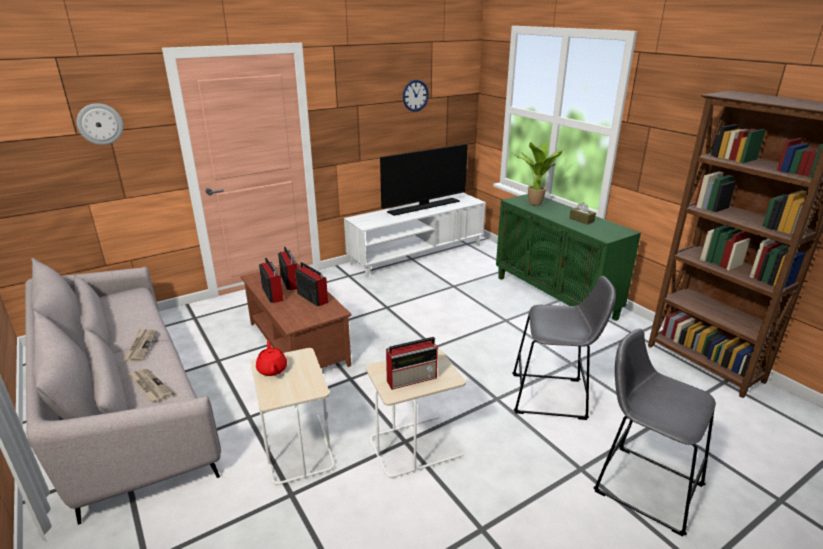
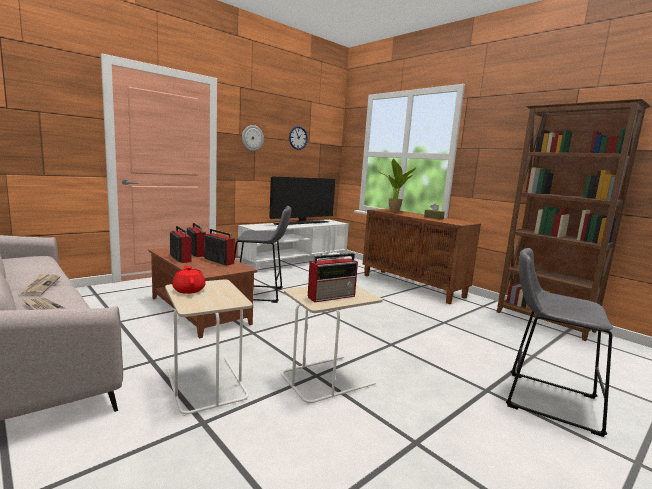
camera: 10 degrees left, 15 degrees down
wall clock [76,103,123,145] -> wall clock moved to [242,125,264,151]
green cabinet [496,194,641,321] -> brown cabinet [363,209,481,304]
grey stool [512,276,616,420] -> grey stool moved to [234,206,291,303]

